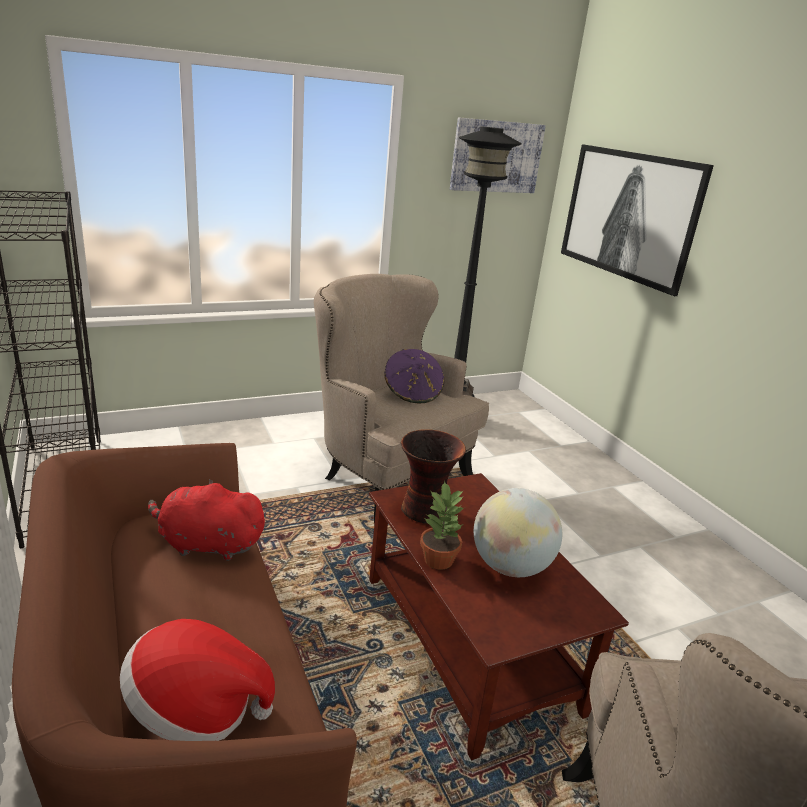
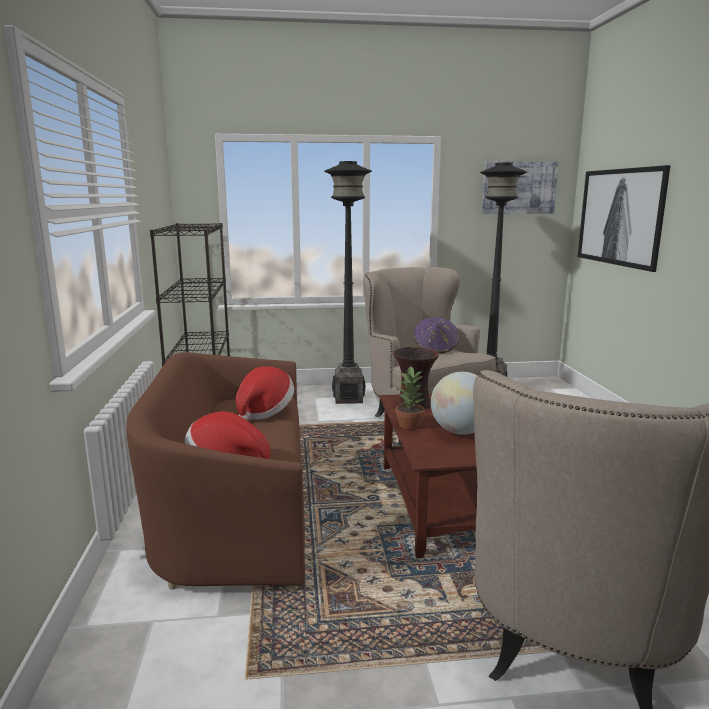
camera: 20 degrees right, 10 degrees down
red plush toy [148,479,267,561] -> hat [236,366,294,421]
none -> black floor lamp [324,161,372,404]

